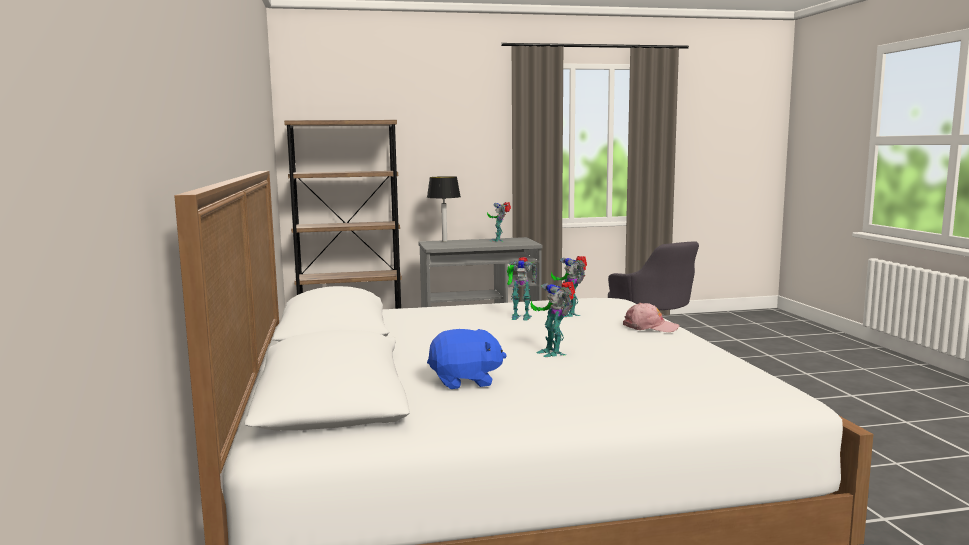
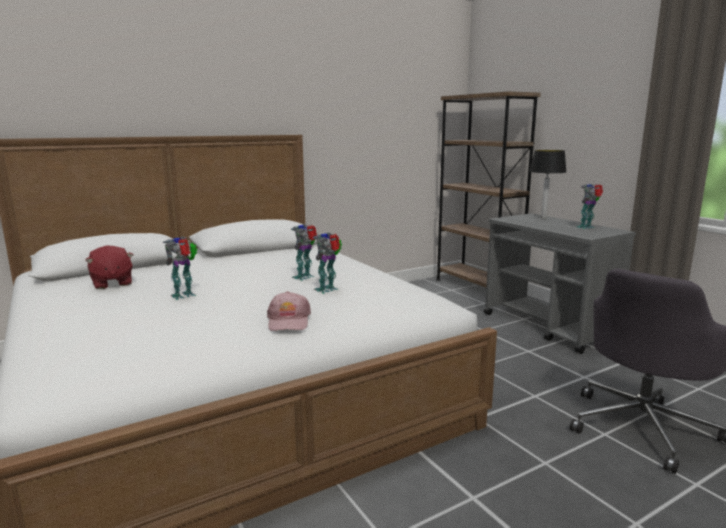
camera: 70 degrees right, 5 degrees up
blue plush toy [427,329,507,389] -> red plush toy [85,246,134,289]
toy robot [507,257,537,321] -> toy robot turned 45 degrees clockwise [291,224,317,281]

